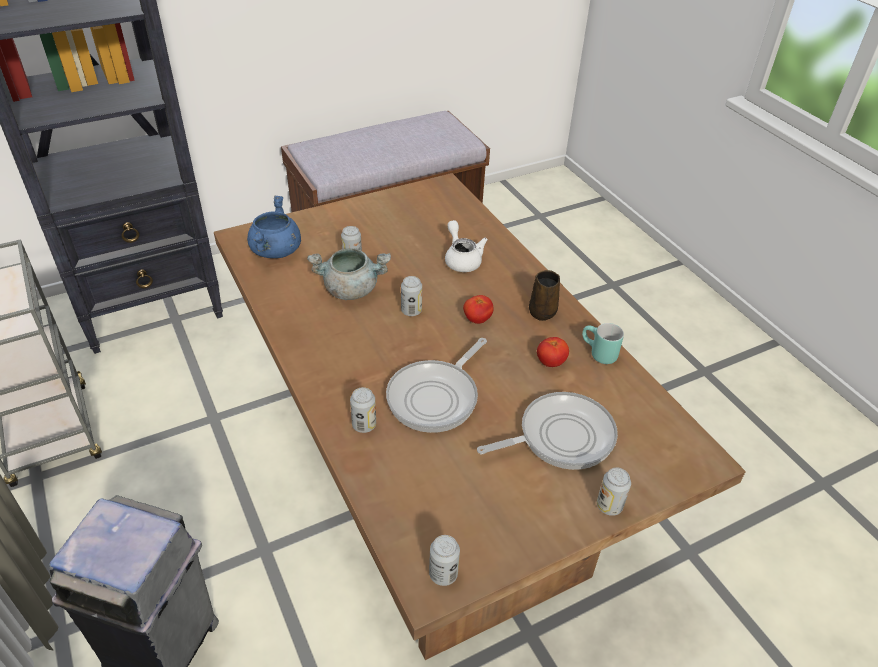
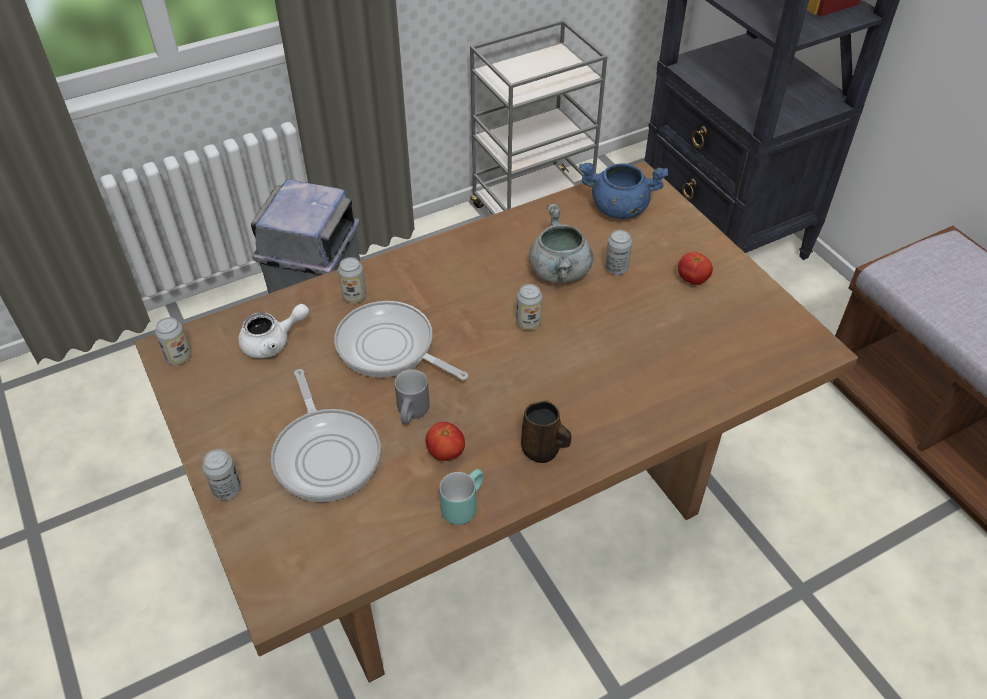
camera: 90 degrees right, 5 degrees up
white teapot [445,220,488,272] -> white teapot moved to [238,304,309,358]
tomato [463,295,494,324] -> tomato moved to [678,252,713,285]
none -> grey mug [395,370,430,425]

